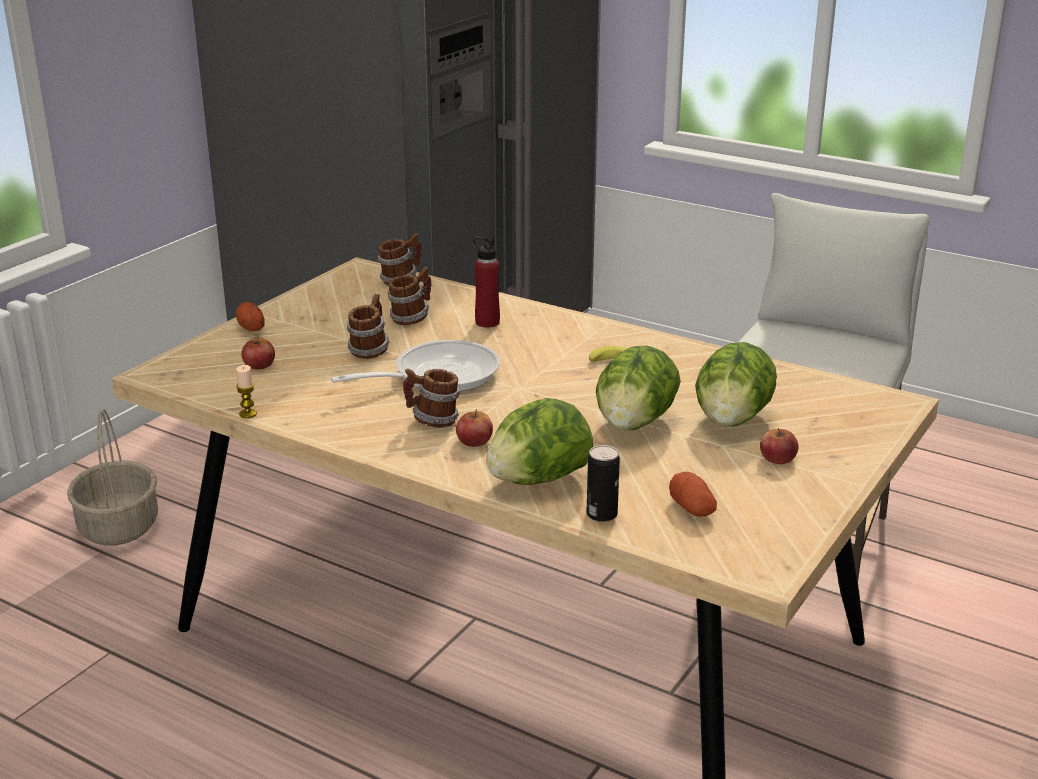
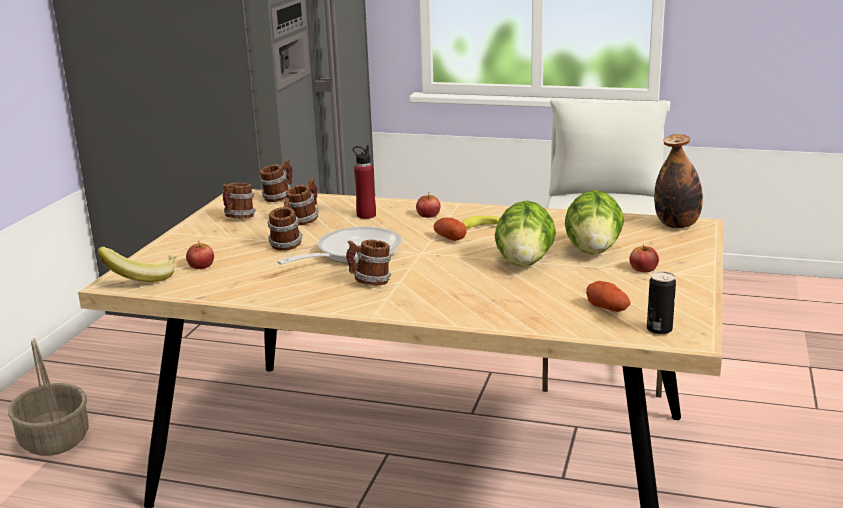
camera: 15 degrees left, 5 degrees down
potato [236,302,265,331] -> potato moved to [433,218,467,241]
candle [236,365,257,418] -> none
apple [456,409,493,447] -> apple moved to [416,194,440,218]
lettuce [486,398,594,485] -> none
can [586,445,620,522] -> can moved to [647,271,676,335]
none -> banana [97,247,177,282]
none -> mug [223,183,256,218]
none -> bottle [654,134,703,228]

